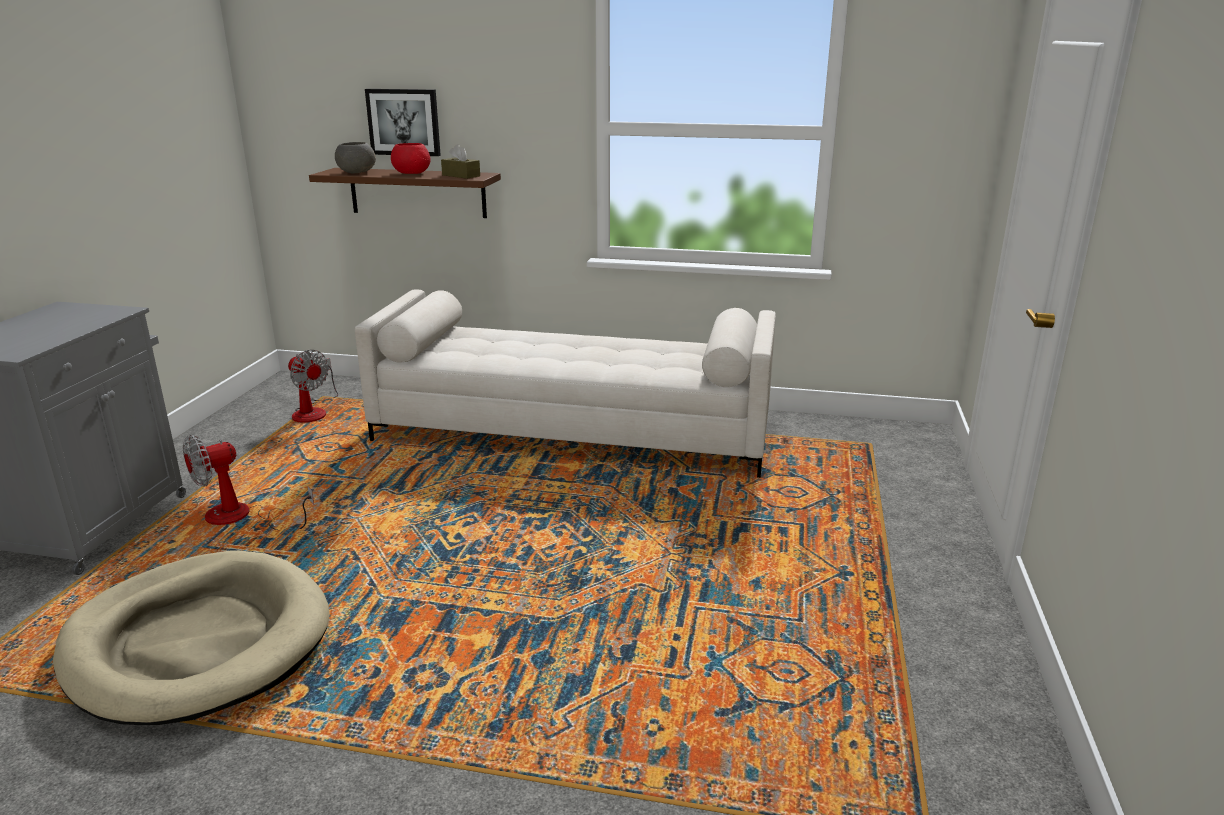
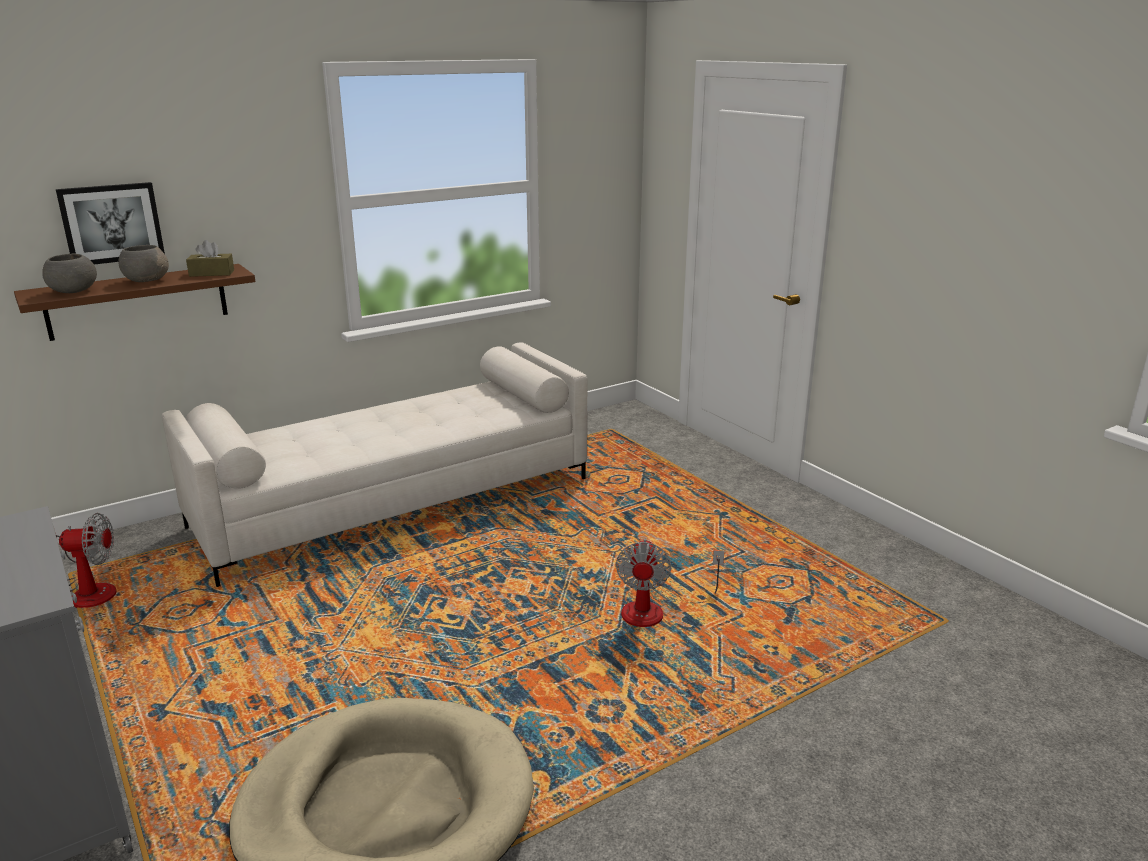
camera: 45 degrees left, 0 degrees up
fan [183,435,314,530] -> fan moved to [616,539,725,627]
red bowl [391,143,430,174] -> grey bowl [118,245,169,282]

